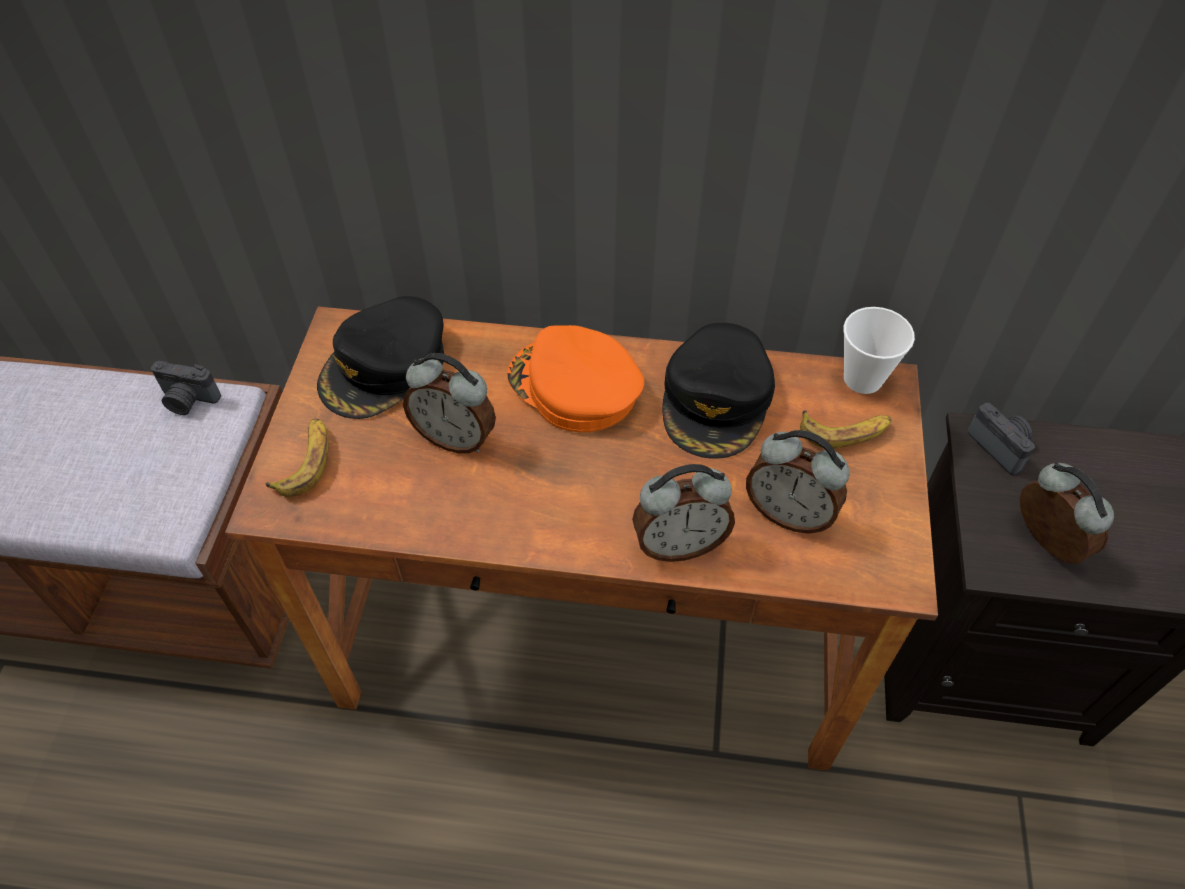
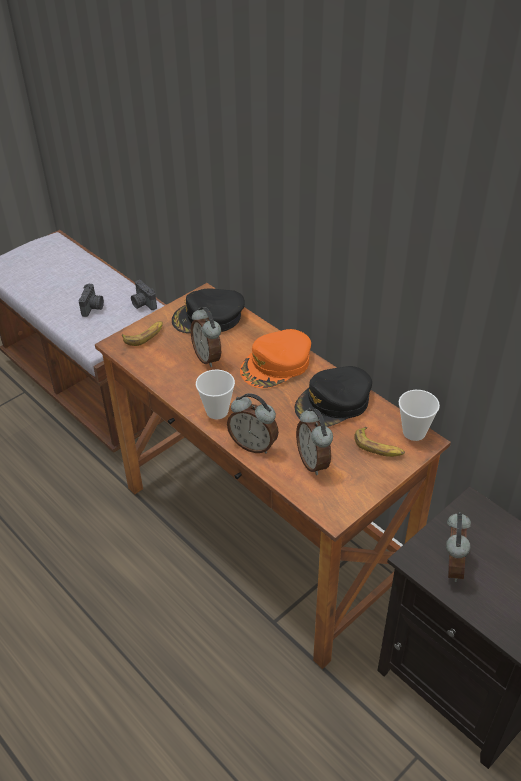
camera: 40 degrees right, 10 degrees down
orange cap [507,325,644,432] -> orange cap turned 120 degrees counterclockwise [240,329,311,388]
camera [967,403,1035,475] -> camera moved to [79,284,104,317]
none -> cup [196,370,235,419]

